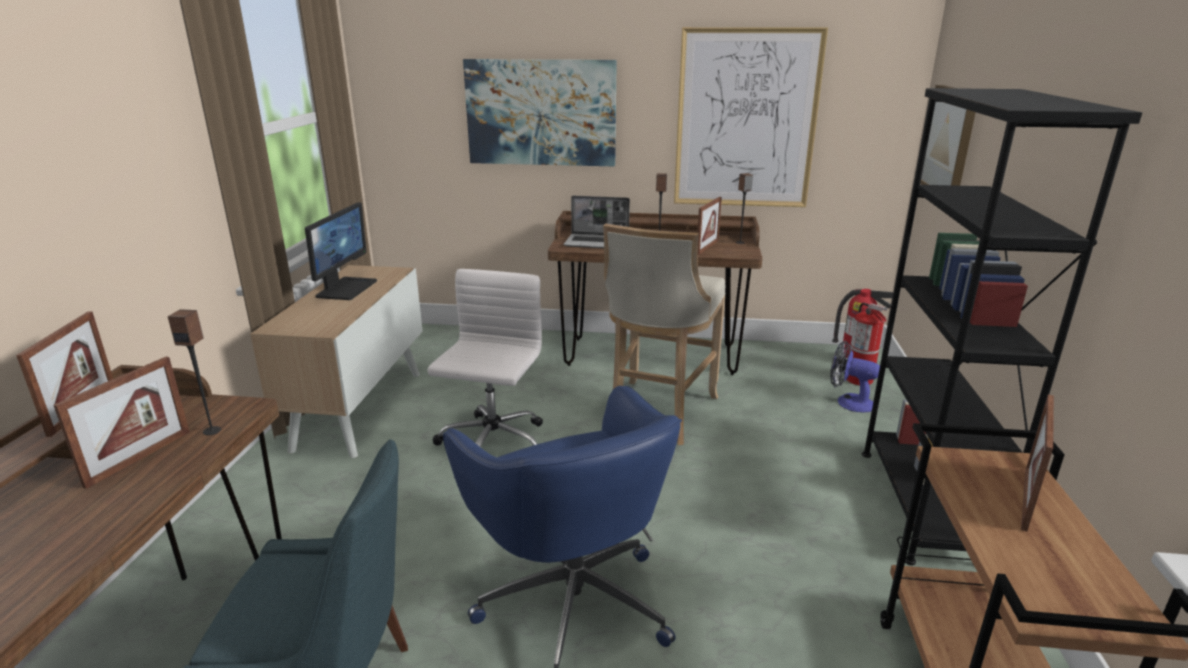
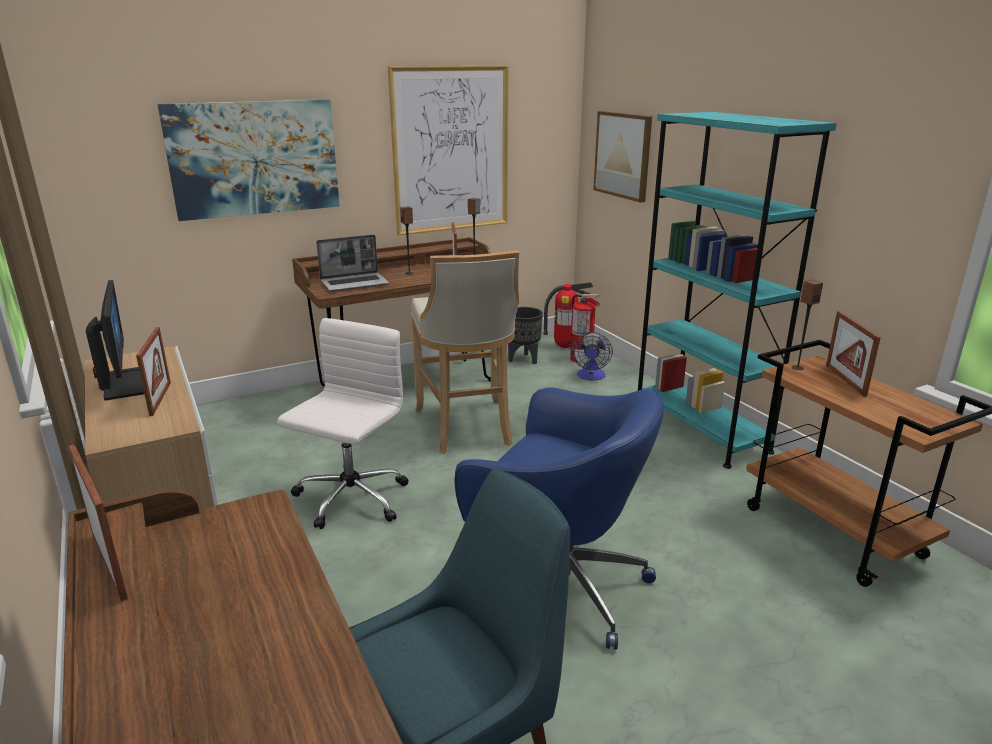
camera: 35 degrees left, 0 degrees up
picture frame [54,357,190,489] -> picture frame moved to [136,327,171,416]
speaker [168,309,221,435] -> speaker moved to [792,280,823,370]
white office chair [427,269,543,447] -> white office chair turned 45 degrees clockwise [277,318,408,529]
fan [830,341,880,413] -> fan turned 75 degrees counterclockwise [571,332,613,381]
black bookcase [862,88,1142,565] -> turquoise bookcase [638,112,837,469]
none -> black planter [508,307,543,364]

